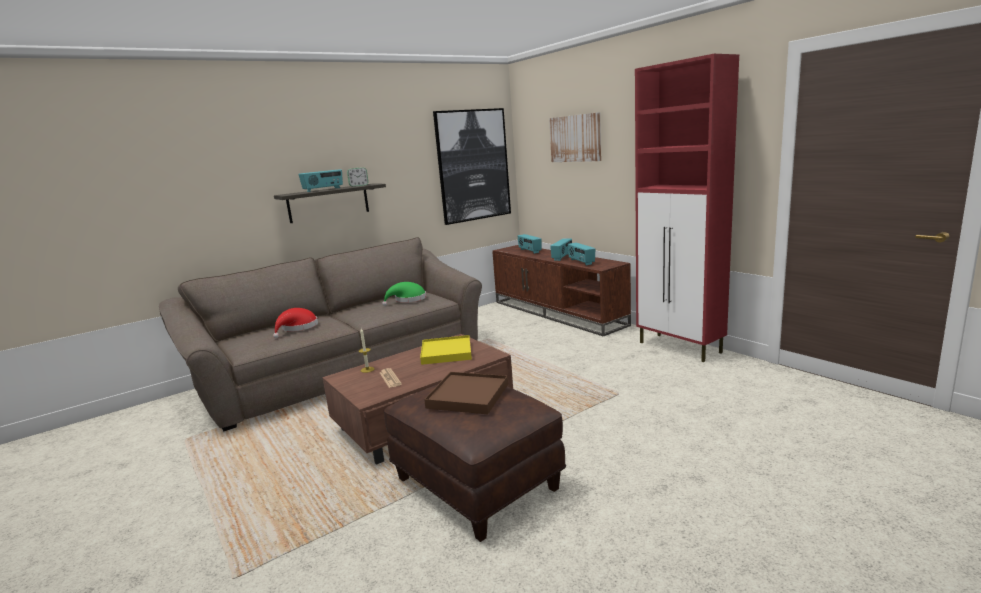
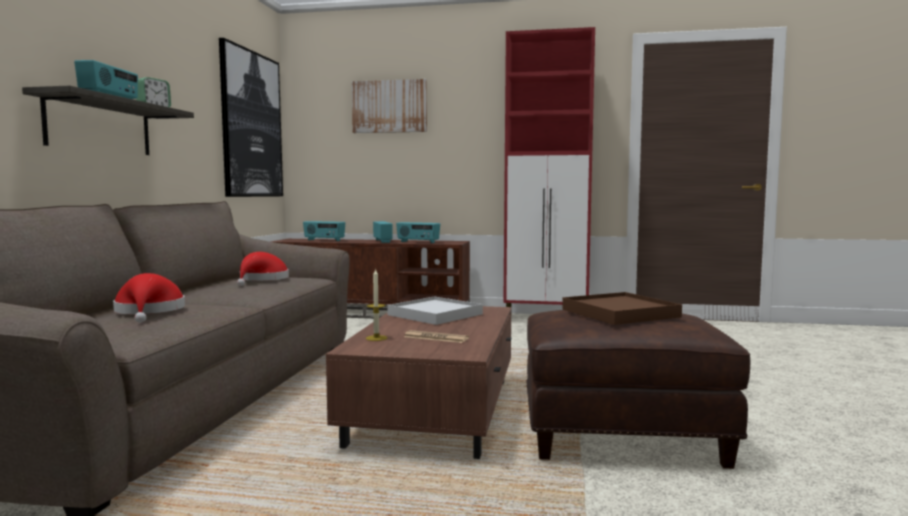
camera: 45 degrees left, 10 degrees down
green hat [382,282,426,306] -> red hat [237,252,289,286]
yellow tray [420,335,472,365] -> white tray [388,296,483,325]

